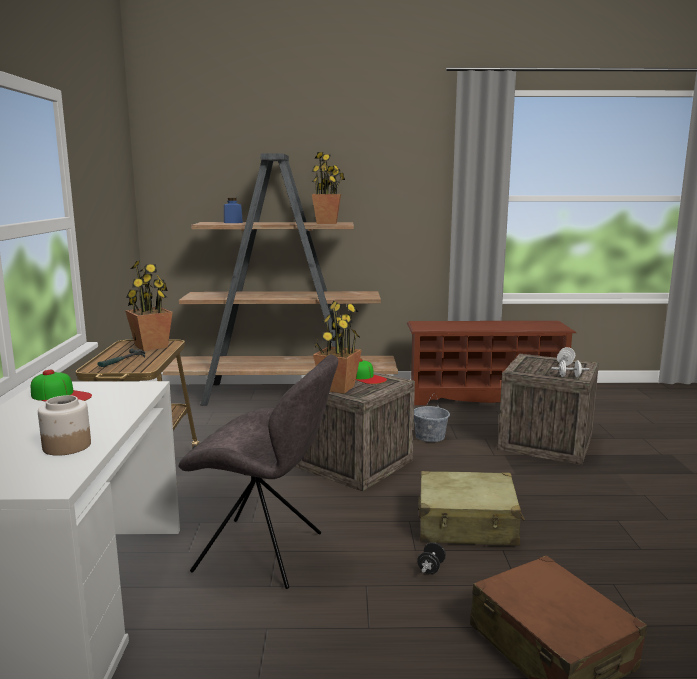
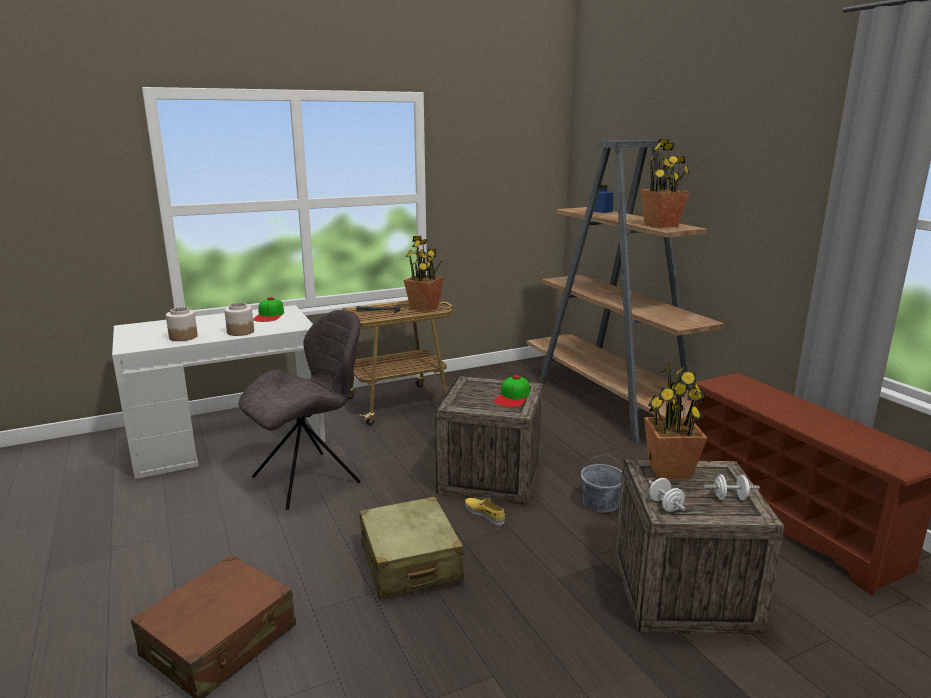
camera: 65 degrees right, 5 degrees up
grey chair [179,354,338,589] -> grey chair turned 120 degrees counterclockwise [238,310,361,510]
potted plant [313,301,362,394] -> potted plant moved to [644,363,707,480]
black dumbbell [417,542,446,574] -> none
none -> jar [224,303,254,336]
none -> yellow shoe [465,498,505,525]

